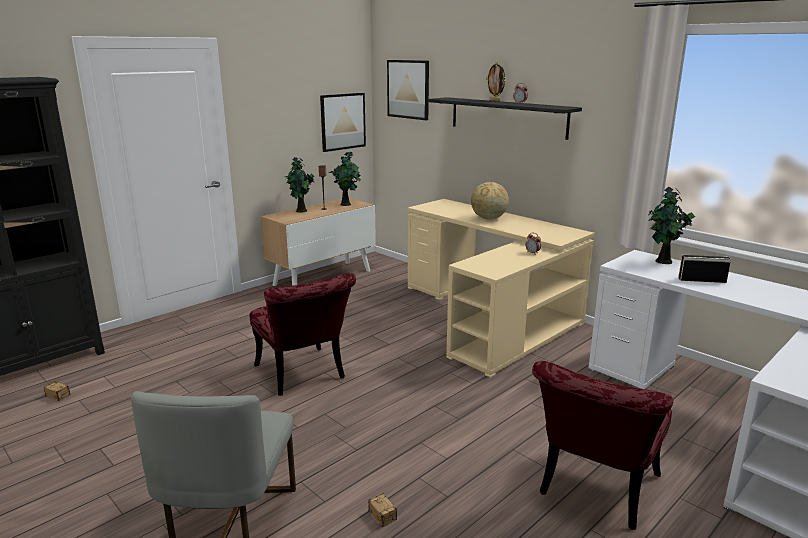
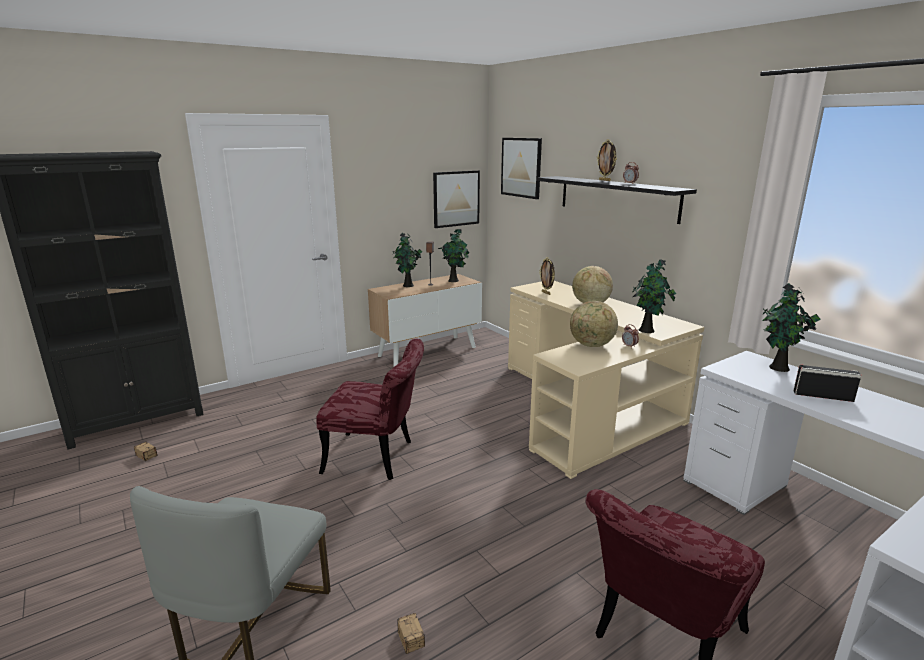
camera: 10 degrees right, 0 degrees up
red chair [249,273,356,396] -> red chair turned 60 degrees counterclockwise [316,338,424,480]
none -> picture frame [540,258,555,295]
none -> globe [570,301,618,347]
none -> potted plant [633,259,676,333]

